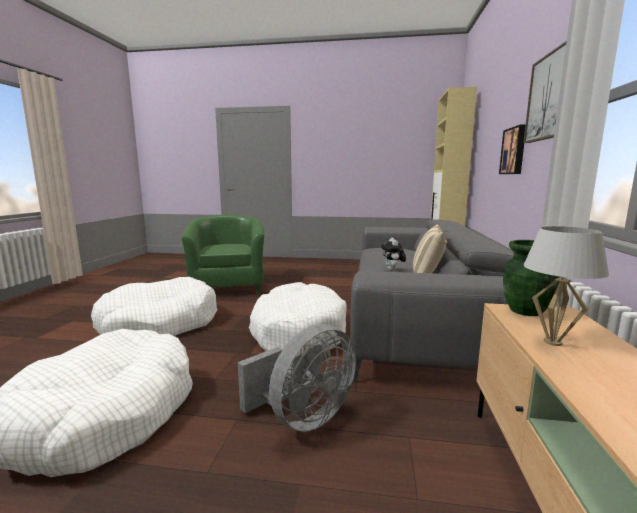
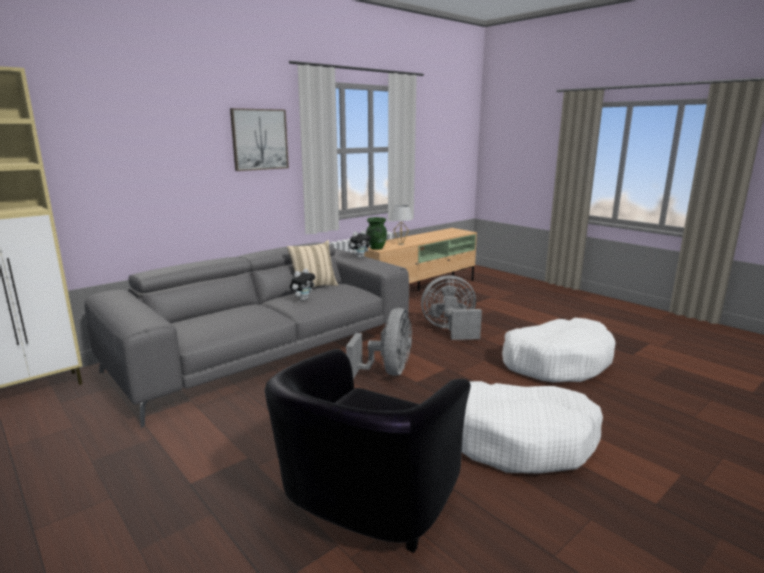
camera: 140 degrees left, 5 degrees up
green armchair [182,215,264,295] -> black armchair [265,349,471,553]
white dog bed [249,282,347,354] -> grey fan [346,308,412,379]
picture [499,124,526,174] -> none
none -> plush toy [349,230,371,258]

